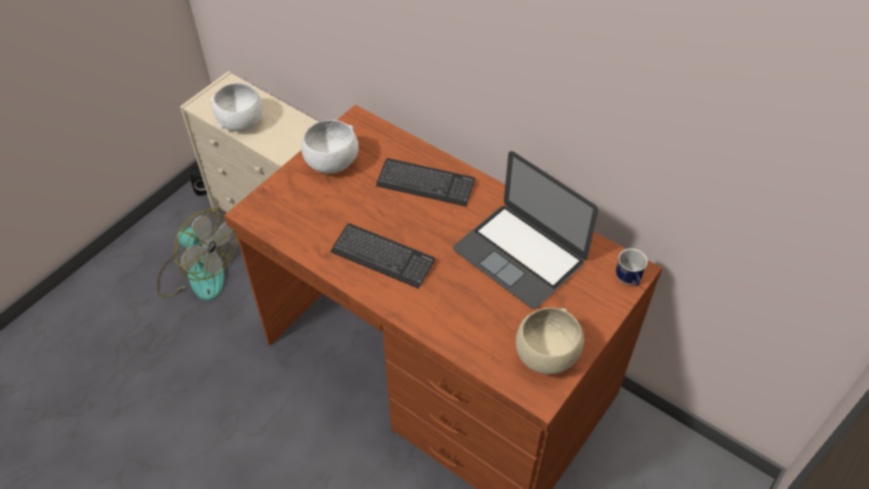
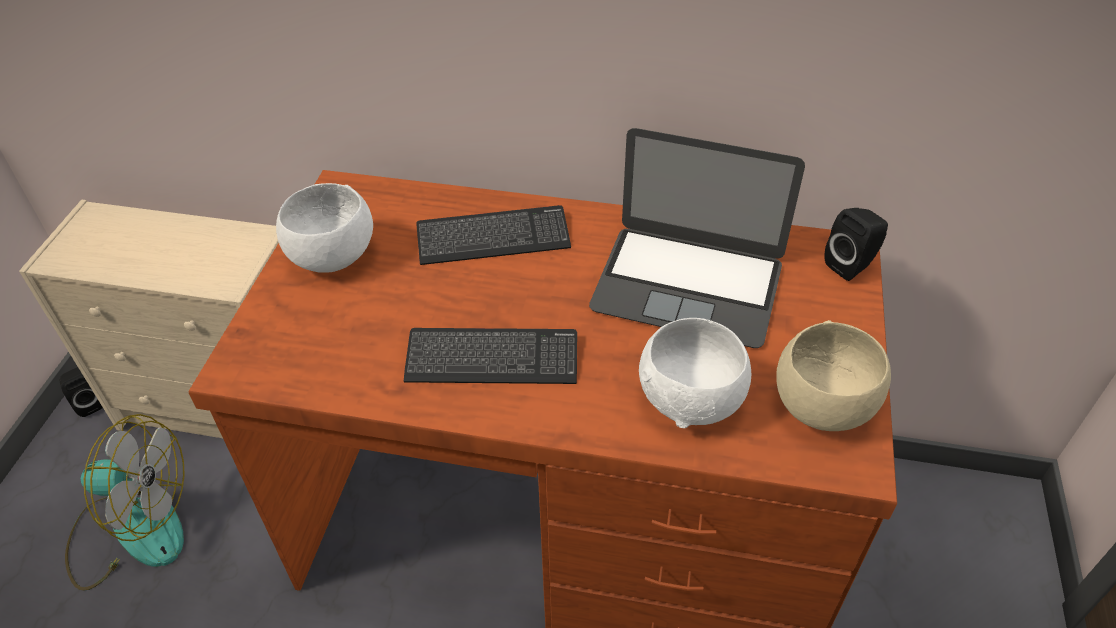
camera: 25 degrees left, 5 degrees down
white bowl [210,83,263,132] -> white bowl moved to [639,318,751,428]
mug [616,248,648,286] -> black speaker [824,208,888,281]

